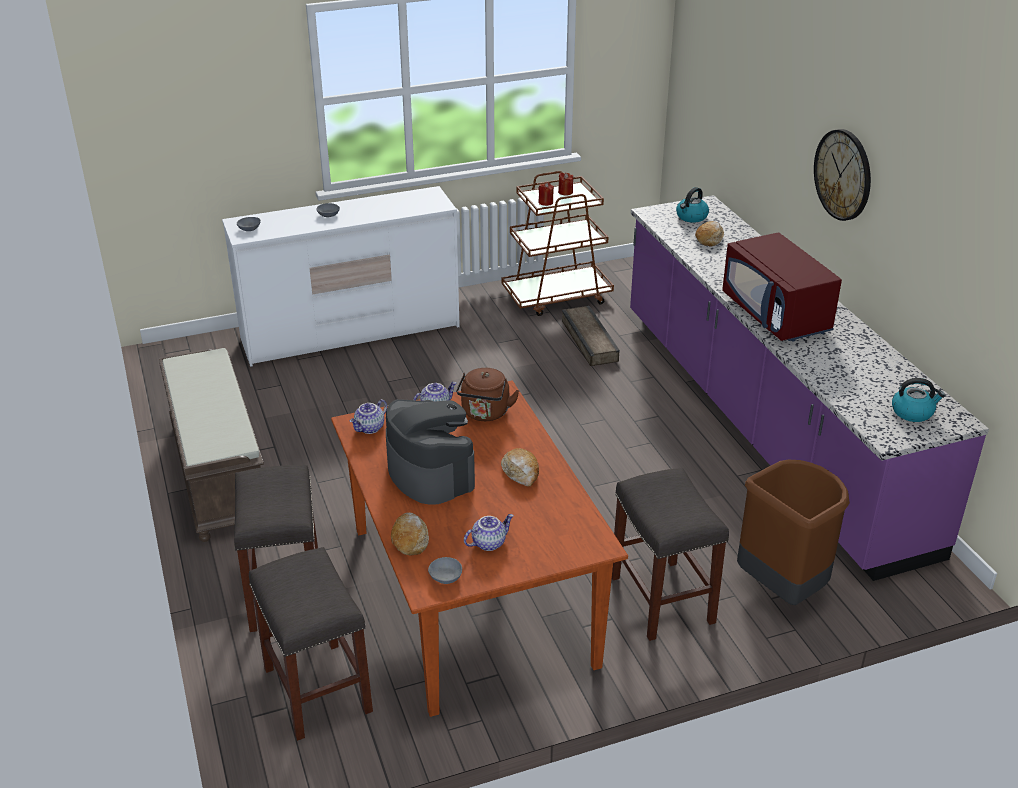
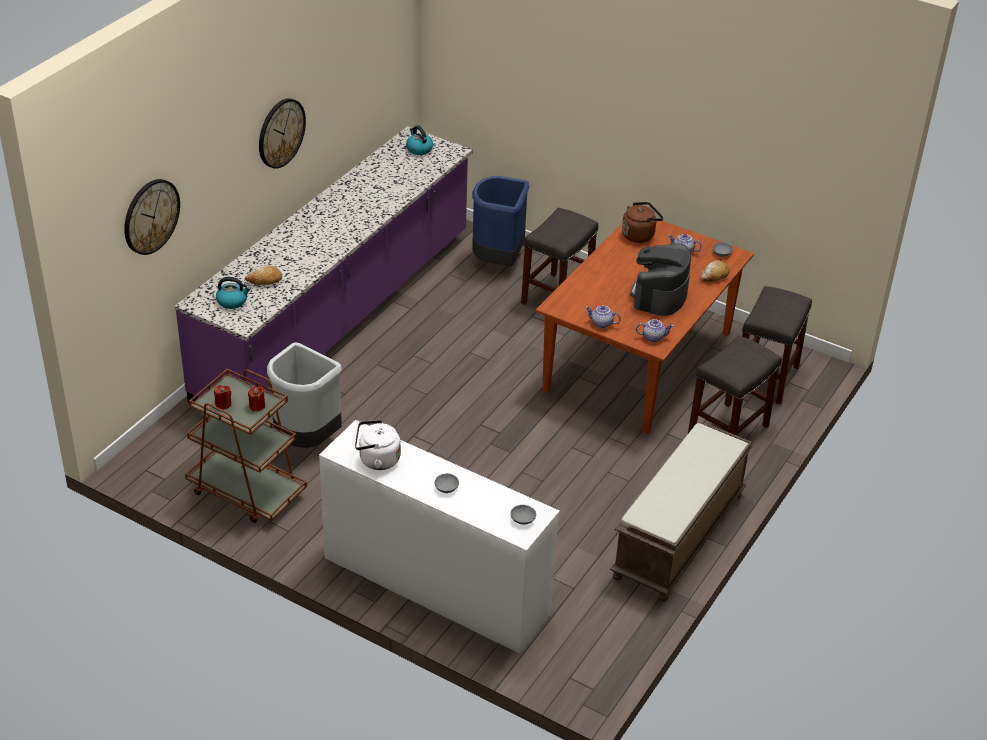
camera: 130 degrees left, 5 degrees up
brown kettle [456,368,519,421] -> brown kettle moved to [622,202,663,243]
bread [501,448,539,486] -> none
crate [562,306,620,366] -> grey trash can [267,342,342,448]
red microwave [722,233,842,342] -> none
brown trash can [737,460,850,606] -> blue trash can [472,176,529,266]
none -> wall clock [124,179,180,255]
none -> white kettle [355,420,401,470]

